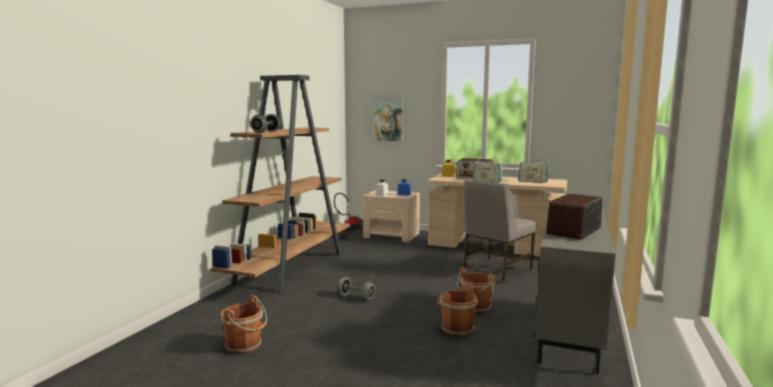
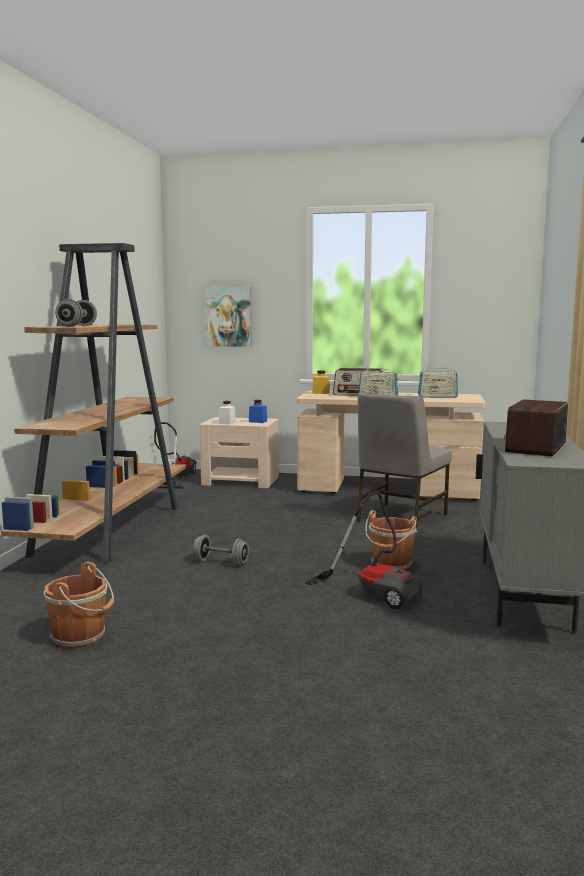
camera: 10 degrees left, 0 degrees up
brown bucket [436,284,478,336] -> vacuum cleaner [305,491,423,609]

